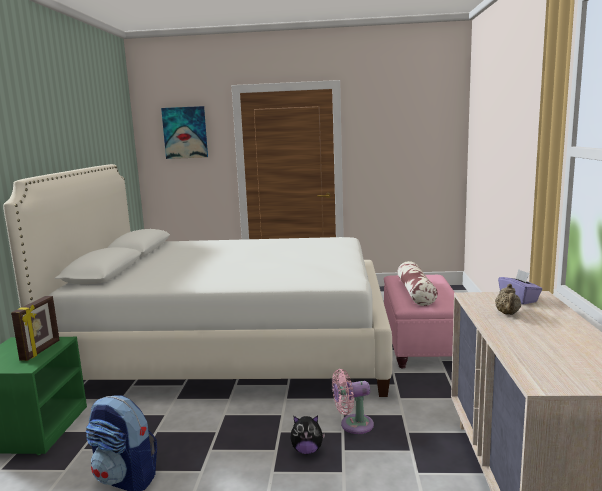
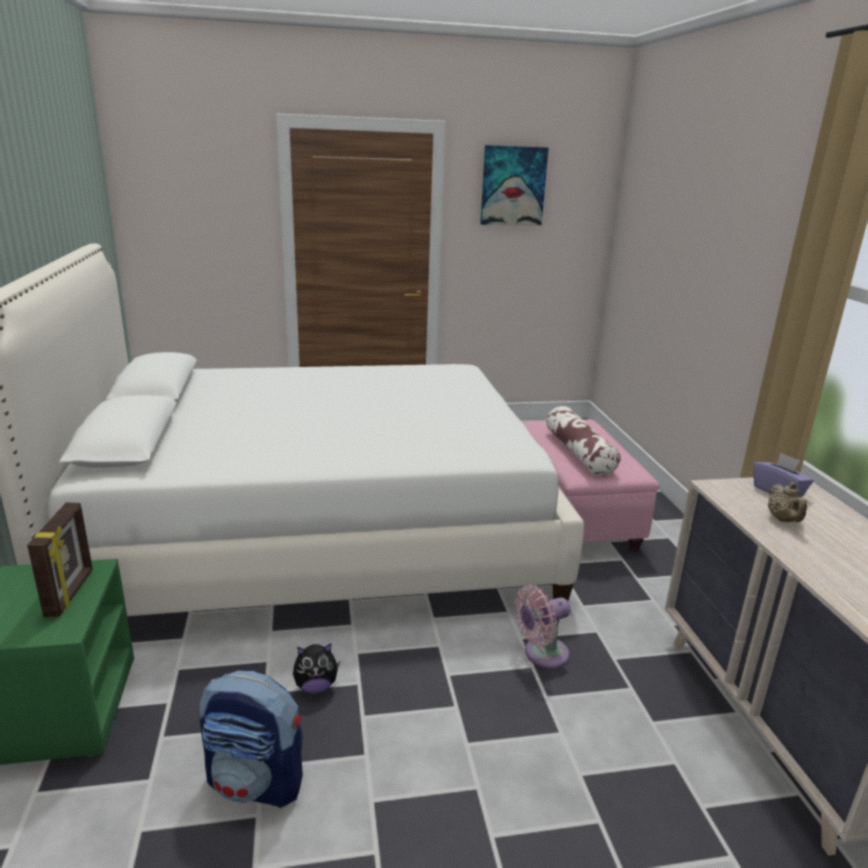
camera: 15 degrees left, 10 degrees up
picture [161,106,208,159] -> picture moved to [480,145,549,226]
plush toy [290,416,325,454] -> plush toy moved to [293,644,340,693]

